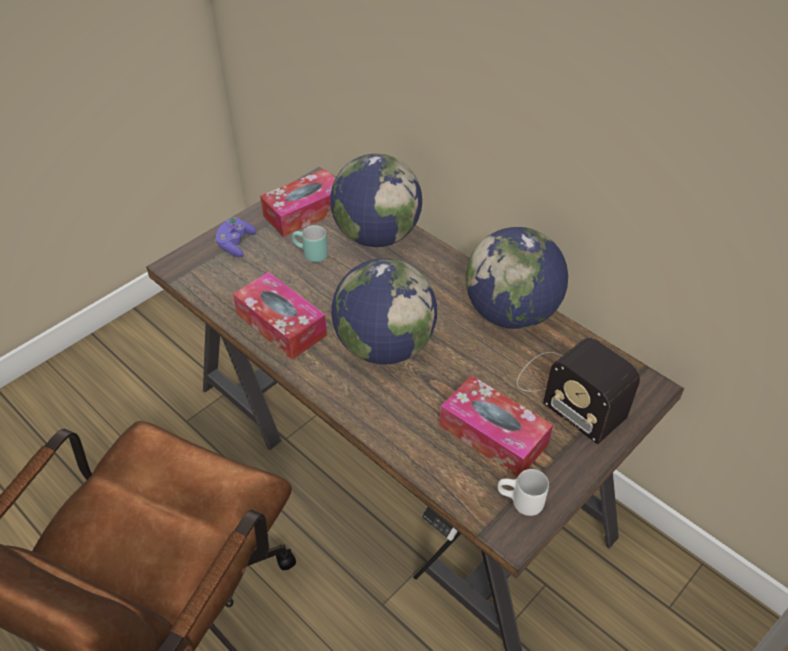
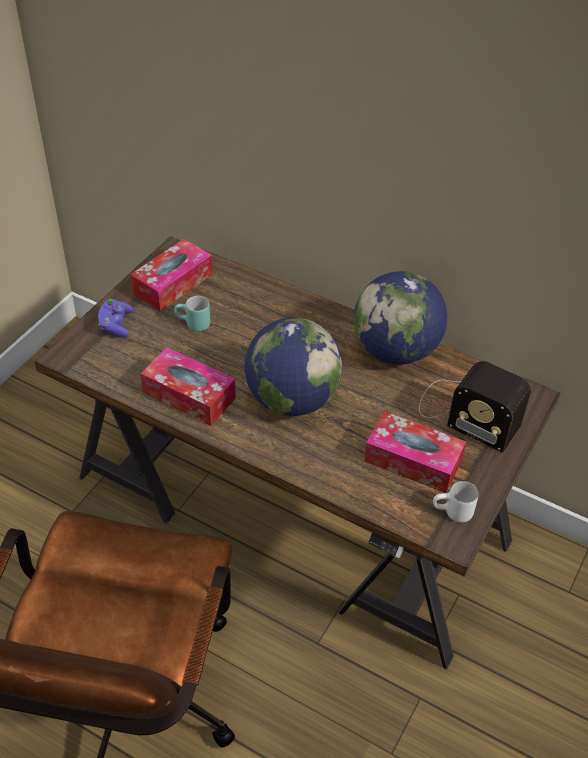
camera: 15 degrees left, 0 degrees up
globe [330,154,422,247] -> none

